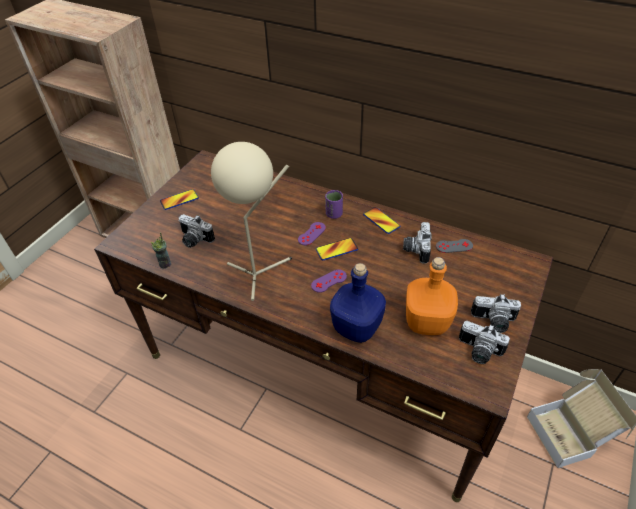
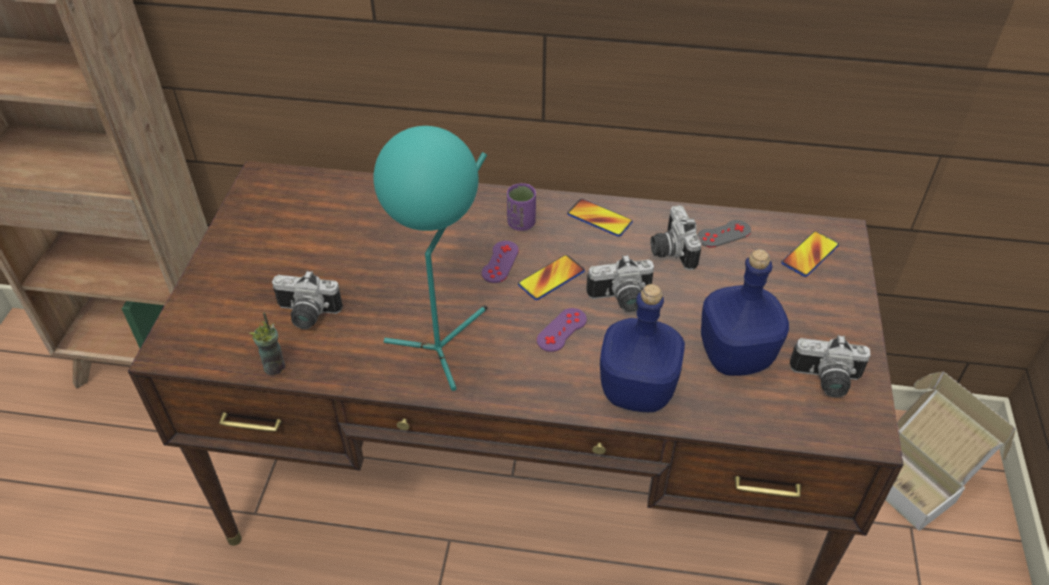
camera: 20 degrees left, 0 degrees up
phone [160,189,199,210] -> phone moved to [781,231,839,277]
beige table lamp [211,142,292,301] -> turquoise table lamp [373,126,488,391]
orange bottle [406,257,458,335] -> blue bottle [701,249,789,376]
camera [471,294,521,333] -> camera moved to [586,255,654,312]

